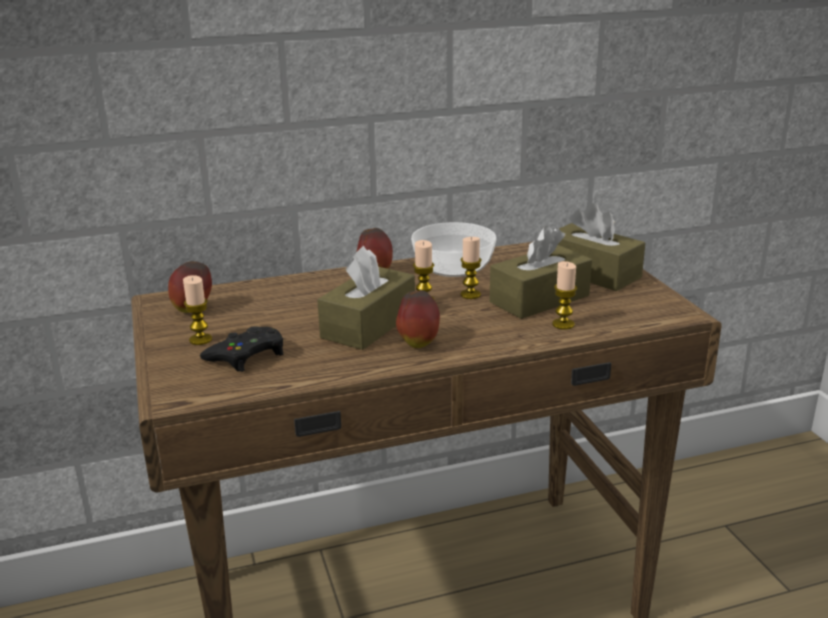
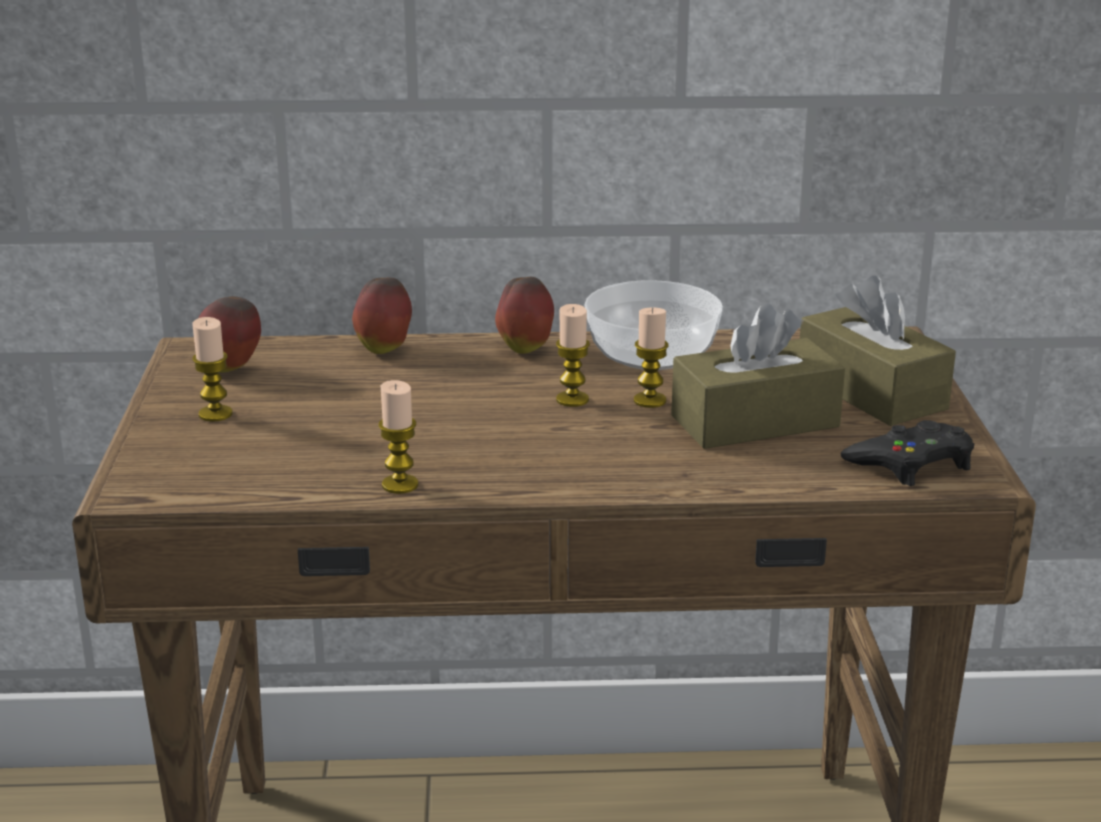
camera: 15 degrees right, 0 degrees up
black game controller [200,326,283,372] -> black game controller moved to [841,420,974,486]
brown tissue box [317,246,415,350] -> none
apple [396,290,440,348] -> apple moved to [352,277,412,354]
candle [552,261,577,330] -> candle moved to [379,380,418,494]

